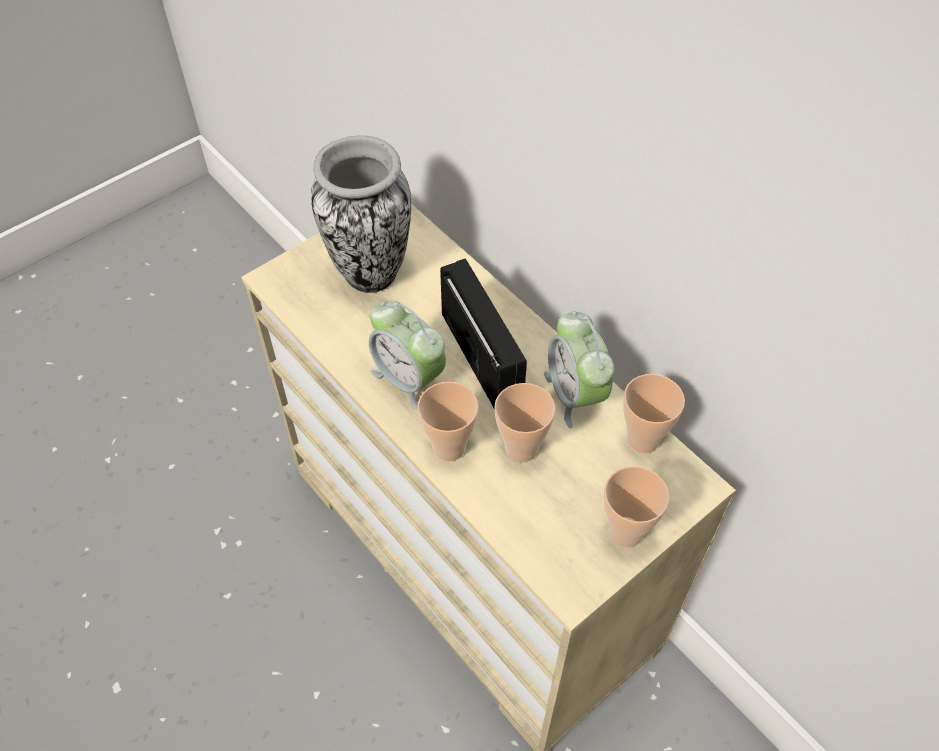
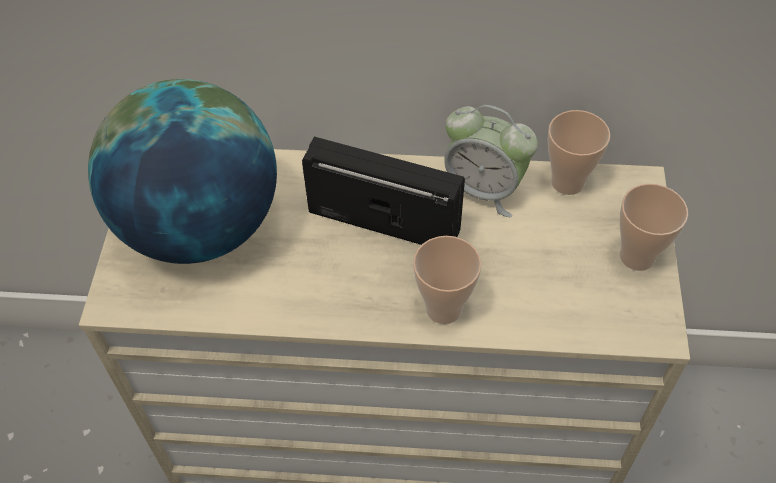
camera: 45 degrees left, 0 degrees up
vase [311,135,411,293] -> globe [88,79,277,264]
alarm clock [369,300,446,410] -> none
cup [494,383,555,463] -> none

